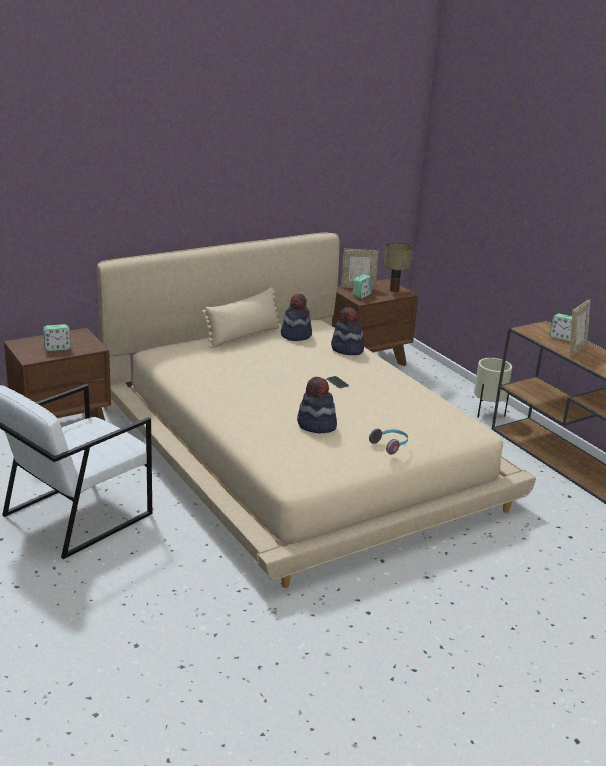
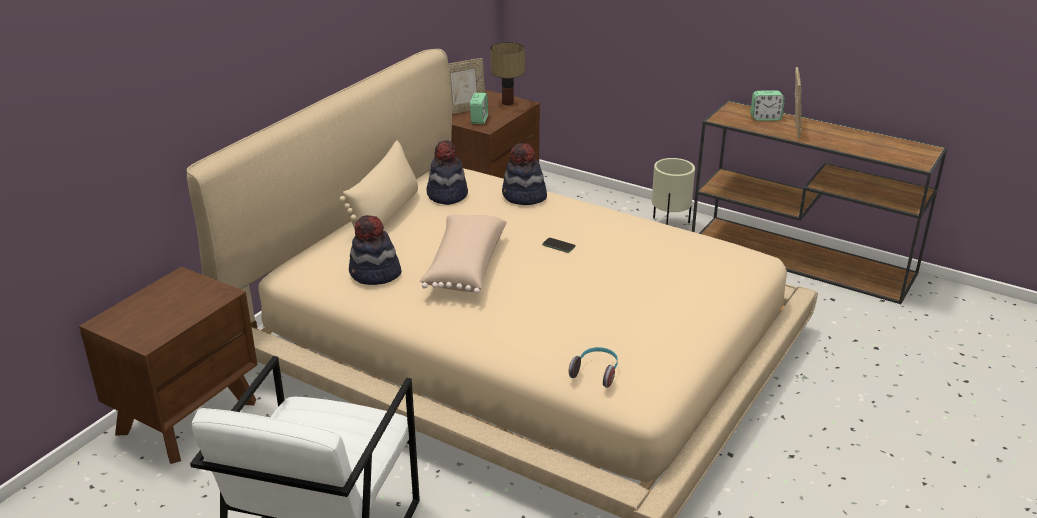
camera: 25 degrees left, 5 degrees up
alarm clock [43,324,71,351] -> none
hat [297,377,337,433] -> hat moved to [349,215,401,285]
headphones [369,428,408,455] -> headphones moved to [569,347,618,388]
none -> beige pillow [419,215,507,294]

